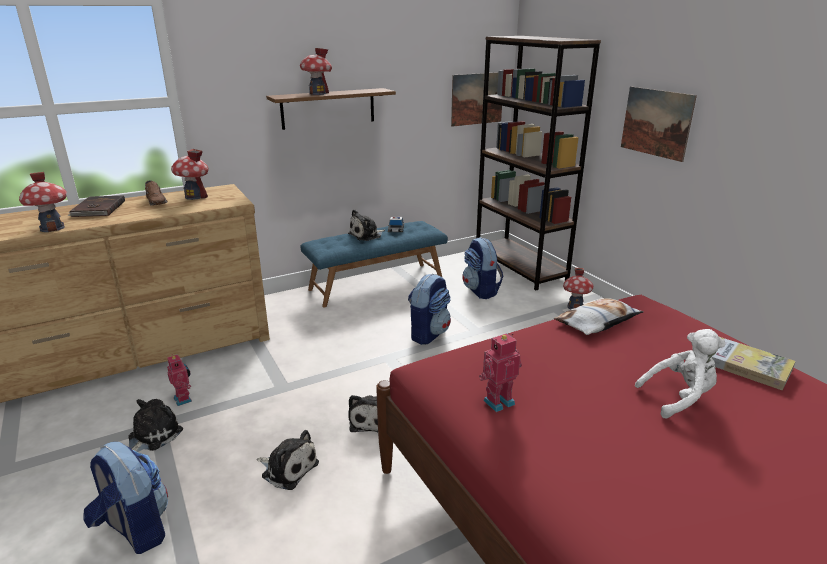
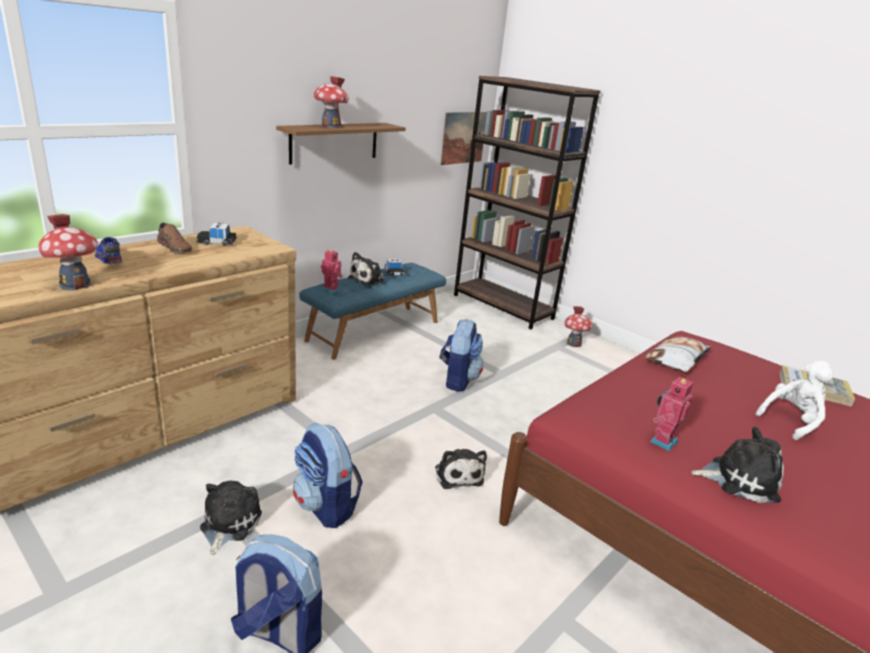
camera: 20 degrees left, 0 degrees up
brown book [67,195,125,217] -> blue shoe [95,237,122,264]
toy robot [167,354,192,406] -> toy robot moved to [321,249,343,294]
toy house [171,149,208,200] -> toy car [196,223,237,246]
plush toy [256,430,319,490] -> plush toy moved to [691,427,784,503]
backpack [462,237,503,299] -> backpack moved to [293,423,363,528]
picture [621,86,697,162] -> none

